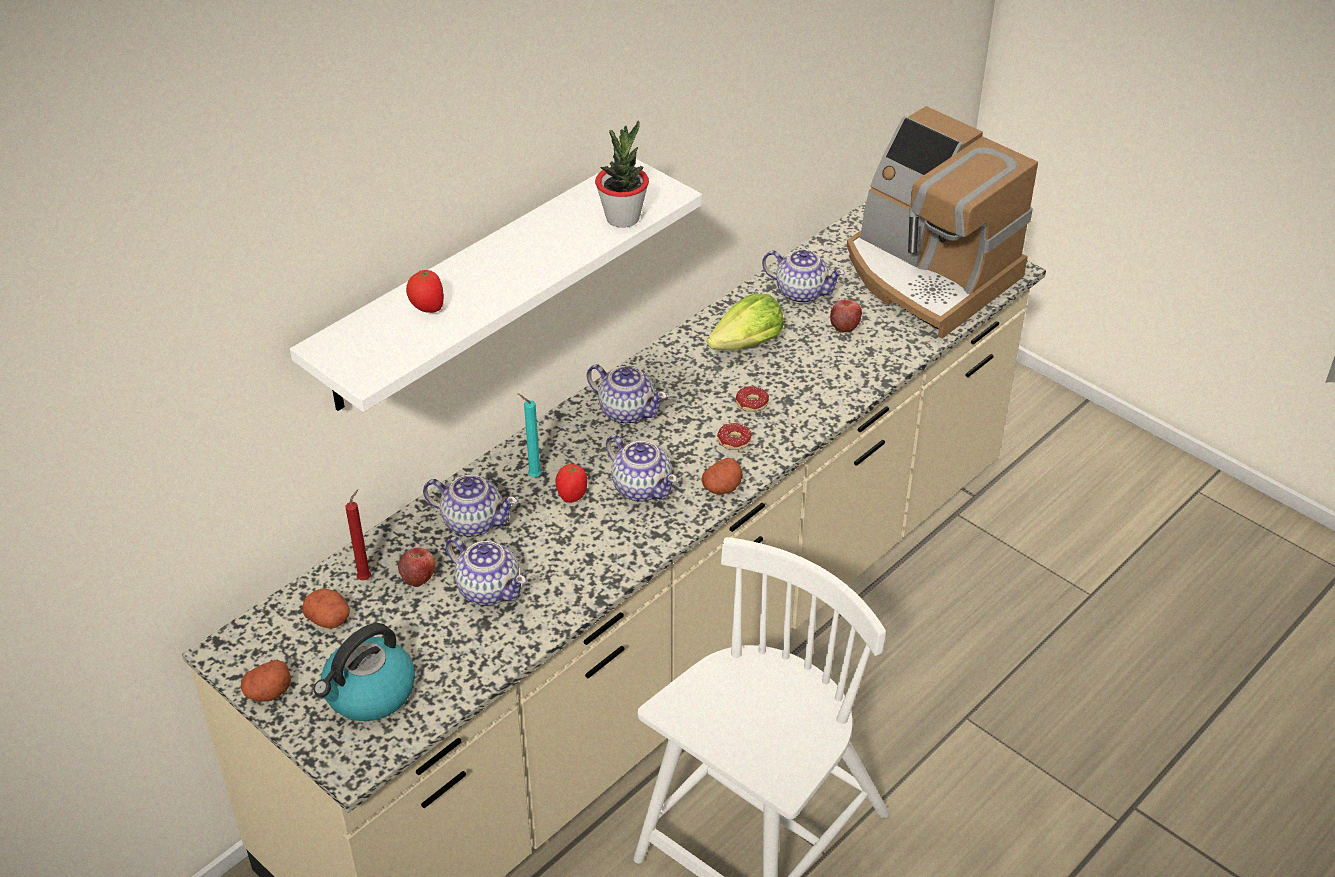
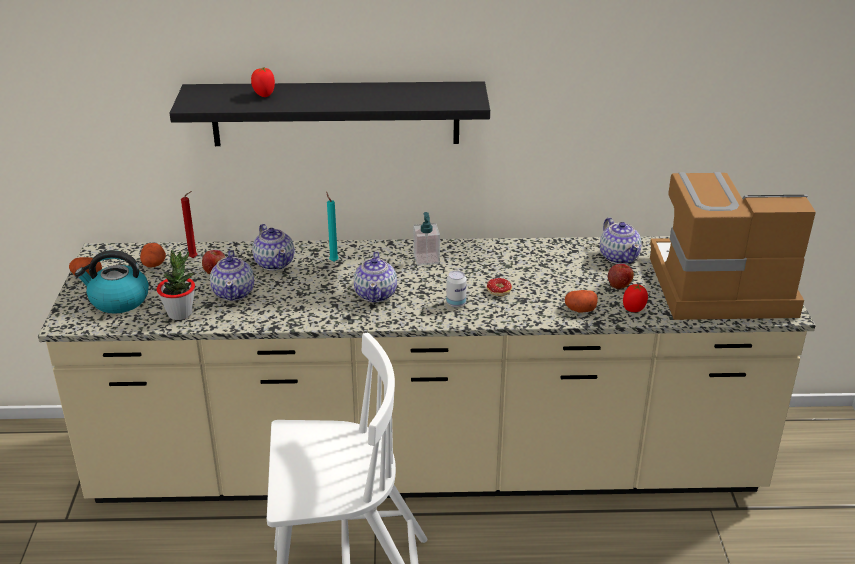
camera: 45 degrees right, 10 degrees down
white shelf [290,159,702,412] -> black shelf [169,82,490,146]
tomato [555,464,587,503] -> tomato moved to [623,284,648,312]
teapot [587,364,667,424] -> soap dispenser [413,212,440,266]
potted plant [595,120,649,228] -> potted plant moved to [157,250,195,320]
potato [701,458,743,494] -> potato moved to [565,290,598,313]
lettuce [707,294,784,350] -> none
donut [717,423,752,450] -> can [446,270,467,308]
coffee machine [847,106,1038,339] -> coffee machine turned 90 degrees clockwise [650,172,816,320]

